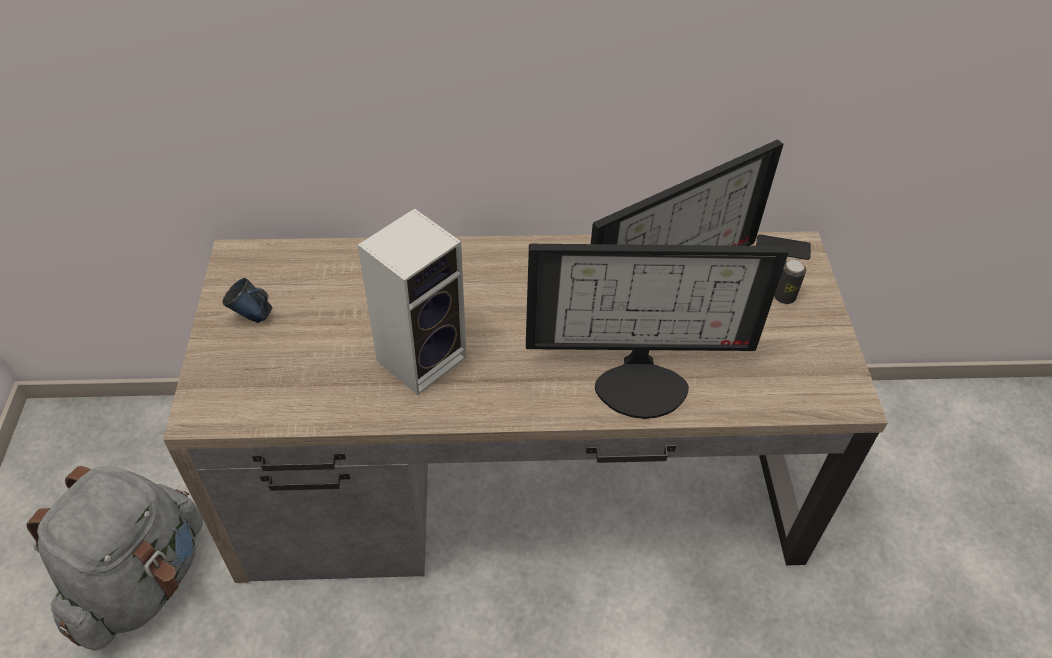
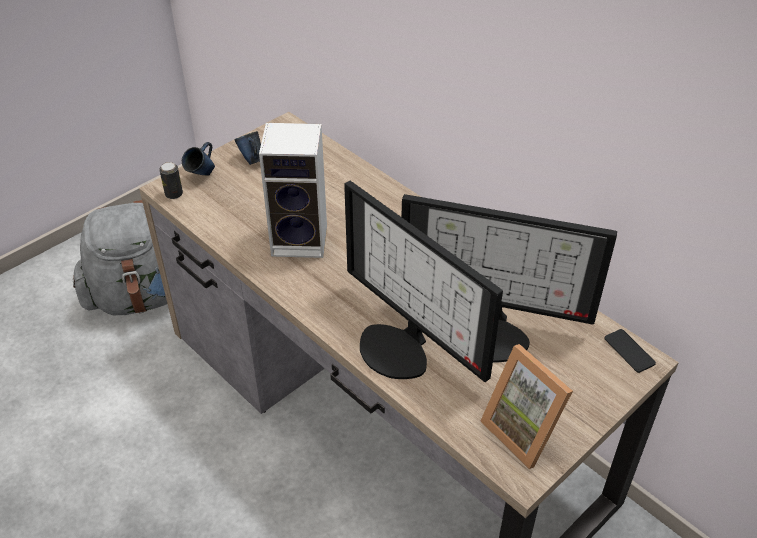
camera: 50 degrees right, 5 degrees down
can [774,259,806,304] -> can moved to [159,162,183,199]
none -> blue mug [182,142,215,176]
none -> picture frame [480,344,573,469]

